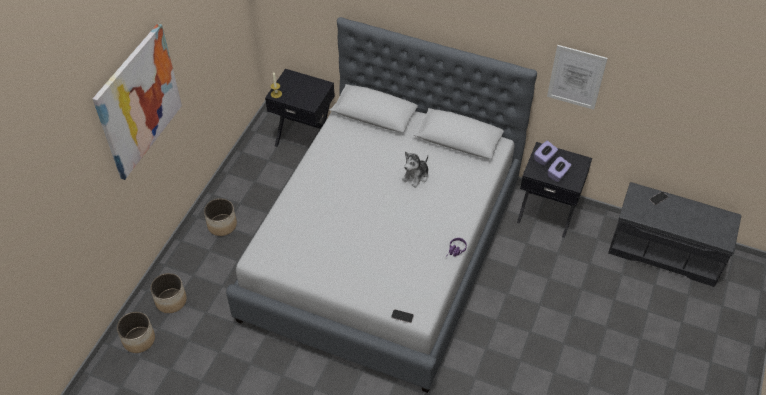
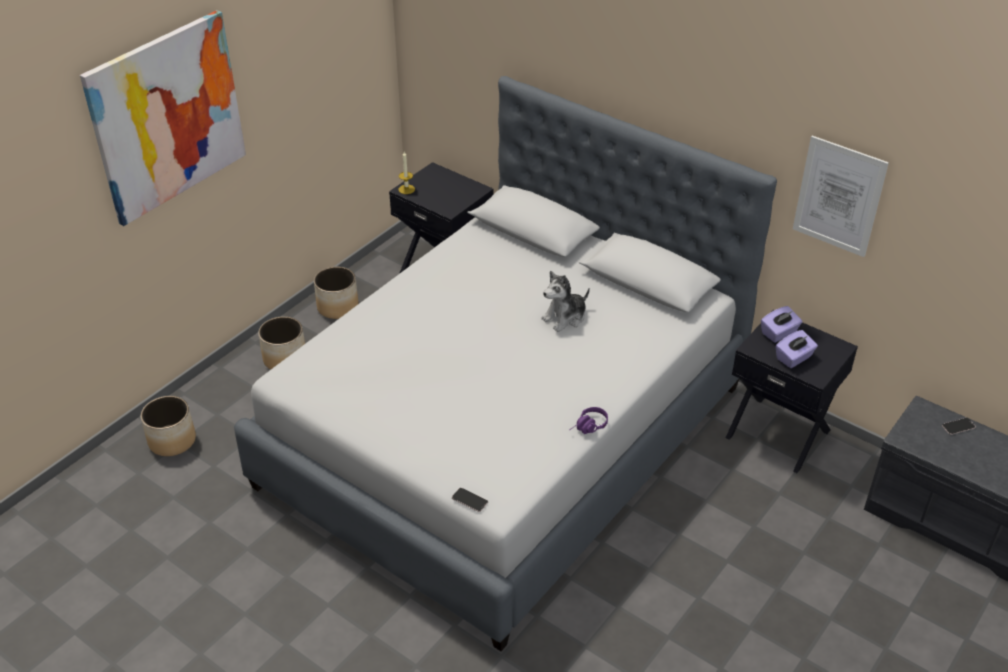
camera: 15 degrees right, 10 degrees down
planter [117,312,155,353] -> planter moved to [314,266,359,319]

